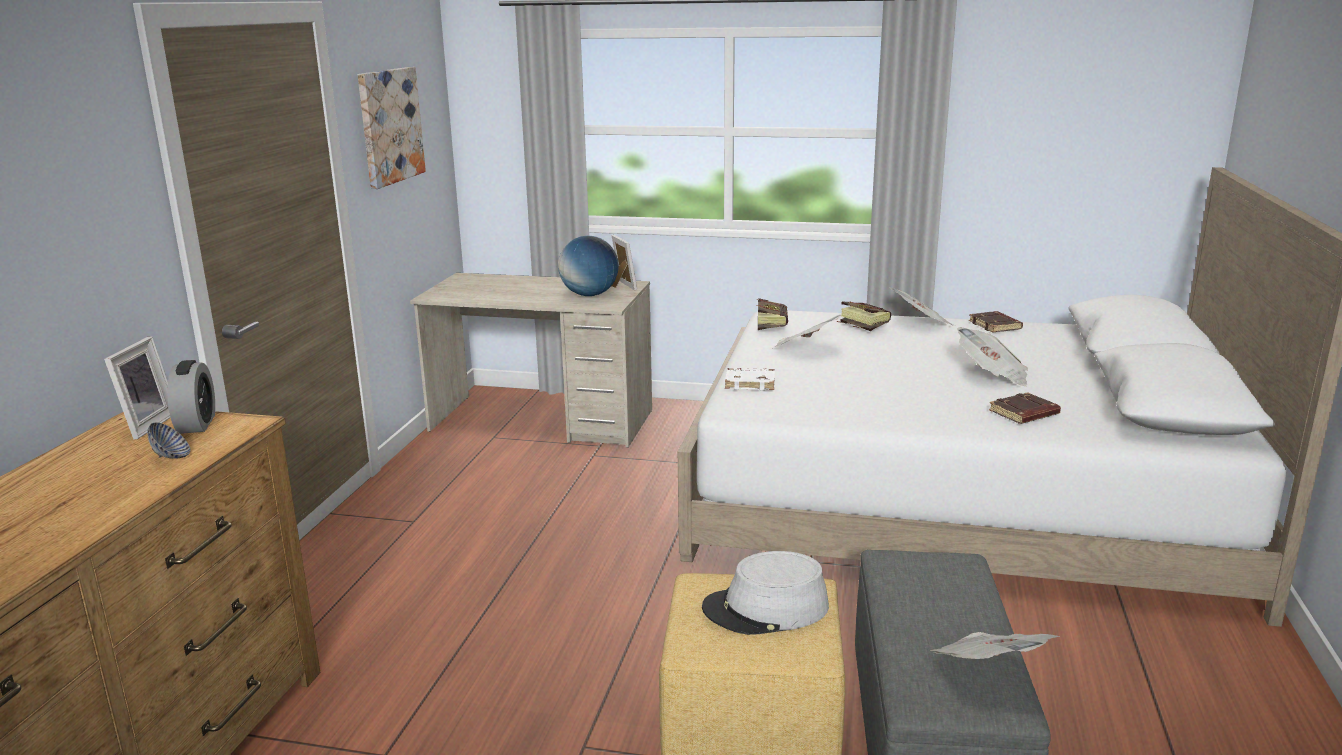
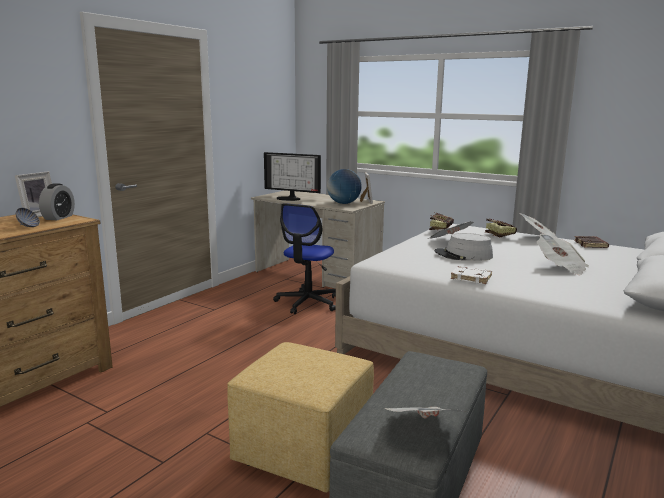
camera: 20 degrees right, 5 degrees down
picture [358,67,426,189] -> none
grey hat [702,551,829,635] -> grey hat moved to [435,233,493,260]
white book [725,368,775,391] -> white book moved to [451,266,492,284]
brown book [989,392,1061,424] -> none
none -> monitor [264,152,321,201]
none -> office chair [273,203,336,314]

